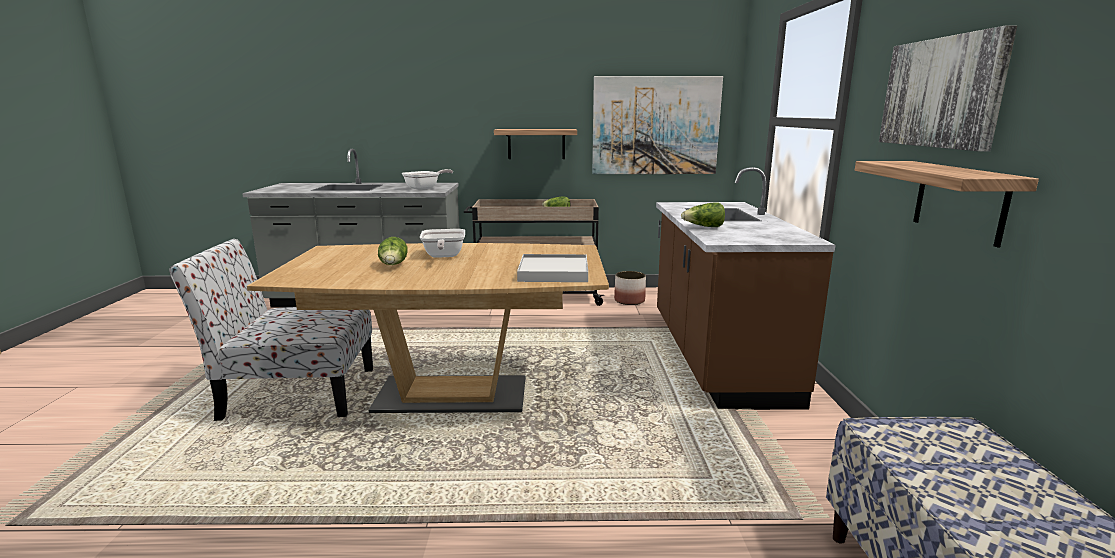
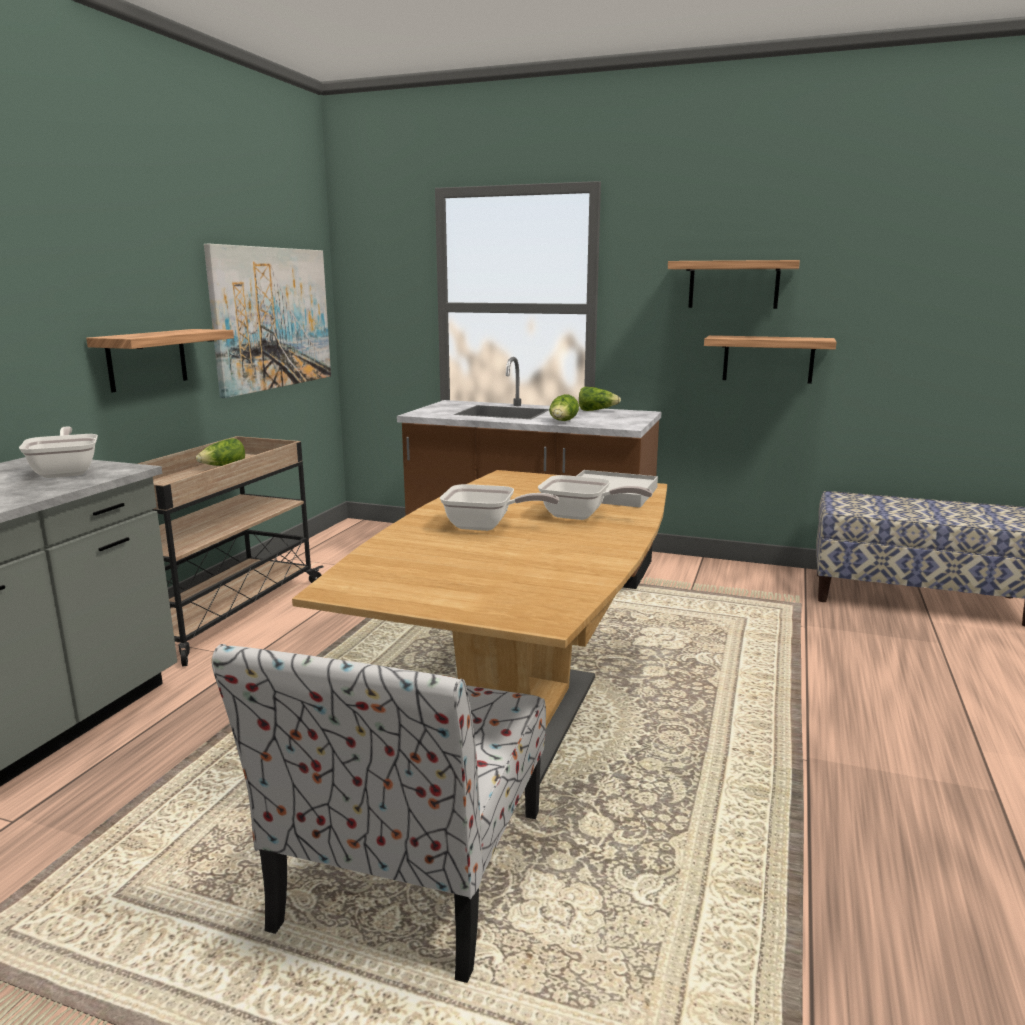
camera: 70 degrees left, 0 degrees up
lettuce [378,237,408,265] -> lettuce moved to [579,387,621,411]
planter [614,271,646,305] -> none
picture [879,25,1017,151] -> shelf [668,260,800,309]
none -> frying pan [538,475,653,520]

